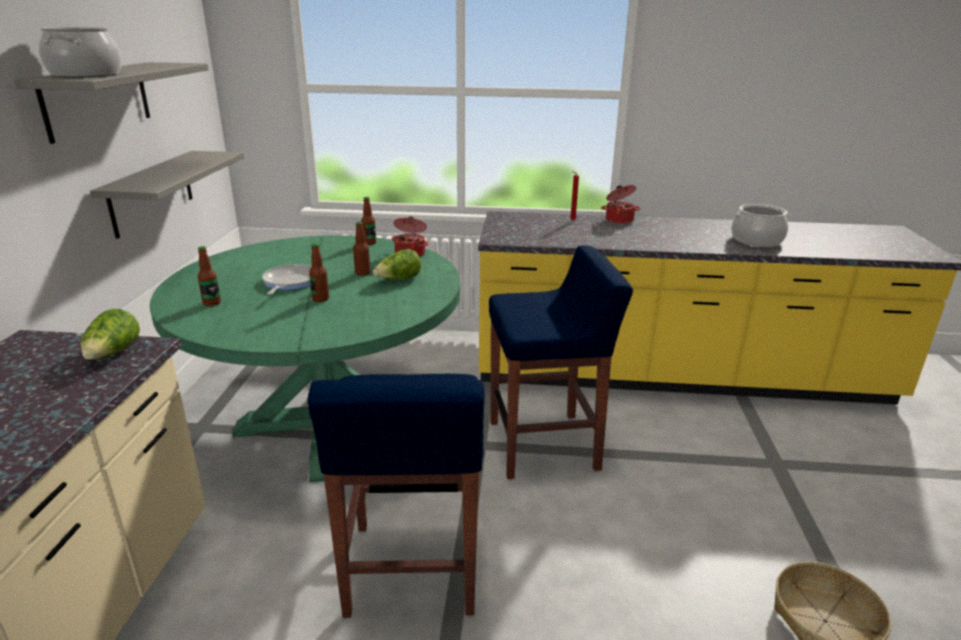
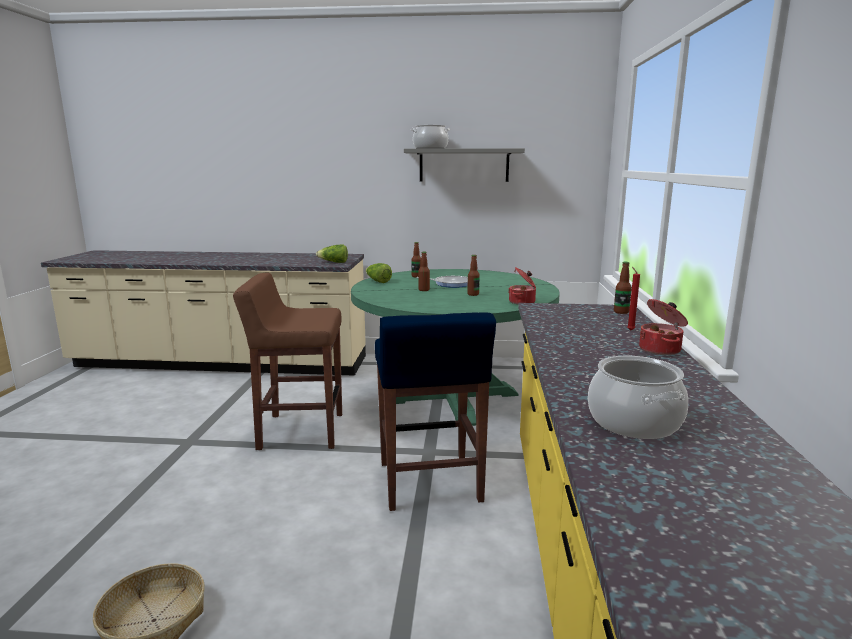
camera: 90 degrees right, 10 degrees down
grey shelf [90,151,244,239] -> none
blue stool [308,374,485,618] -> brown stool [233,273,342,450]
bottle [361,197,376,245] -> bottle moved to [614,262,632,314]
lettuce [373,249,421,279] -> lettuce moved to [366,263,392,283]

